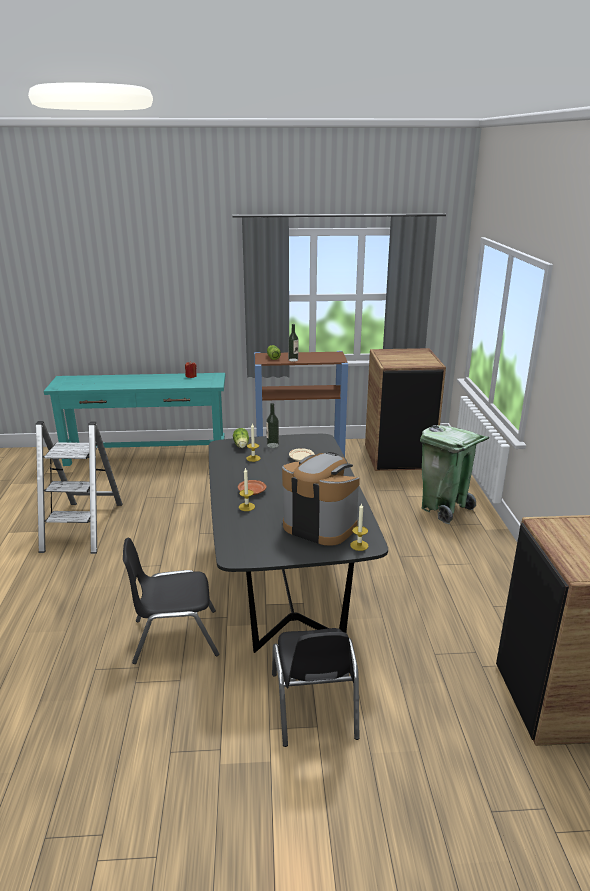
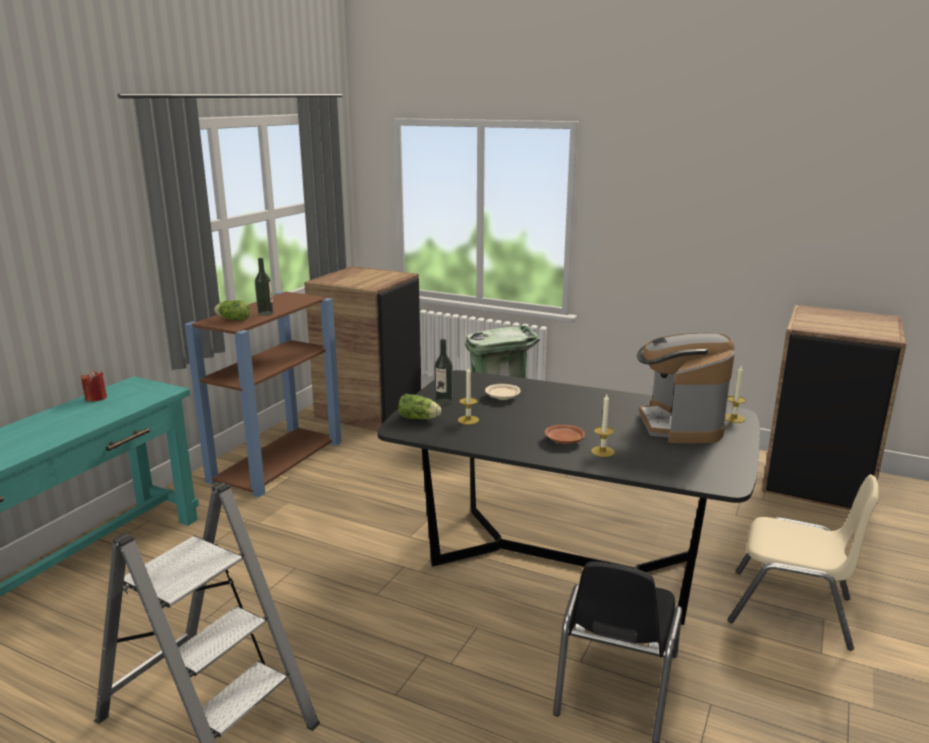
camera: 60 degrees left, 5 degrees down
black chair [272,628,359,747] -> beige chair [728,475,879,651]
coffee machine [282,452,360,546] -> coffee machine turned 60 degrees counterclockwise [637,333,735,444]

